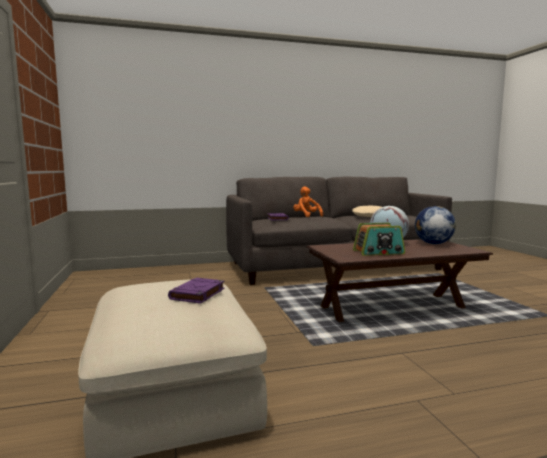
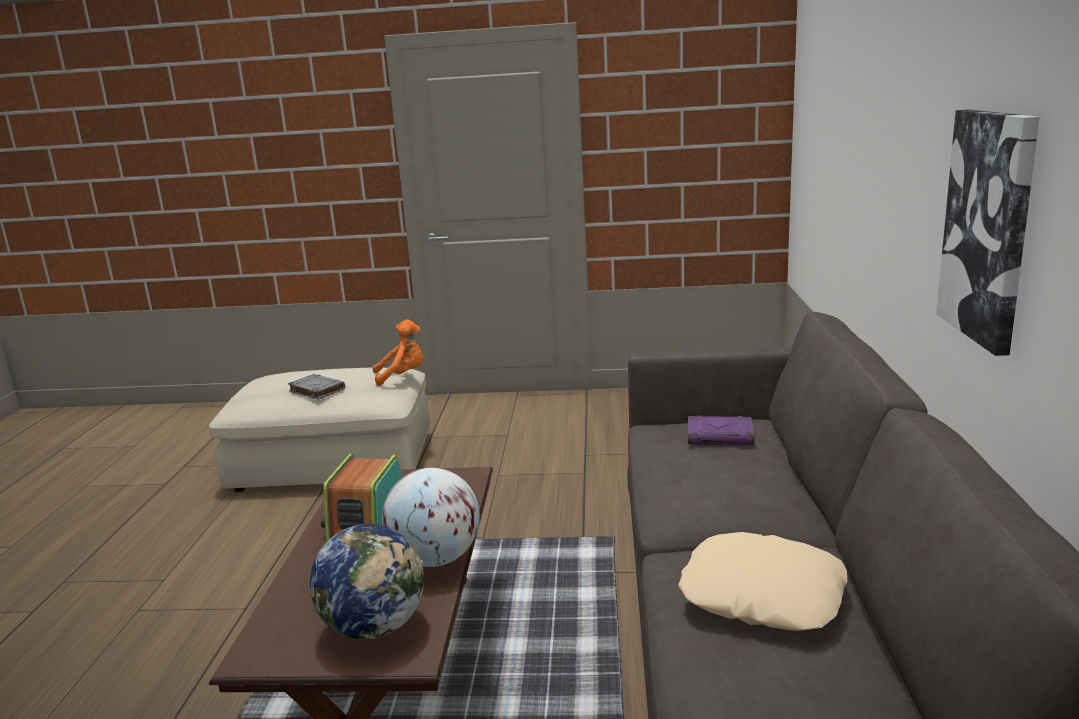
camera: 110 degrees right, 10 degrees up
purple book [168,278,225,304] -> grey book [288,374,345,400]
orange plush toy [293,186,323,217] -> orange plush toy moved to [372,319,423,386]
none -> picture [936,109,1040,356]

